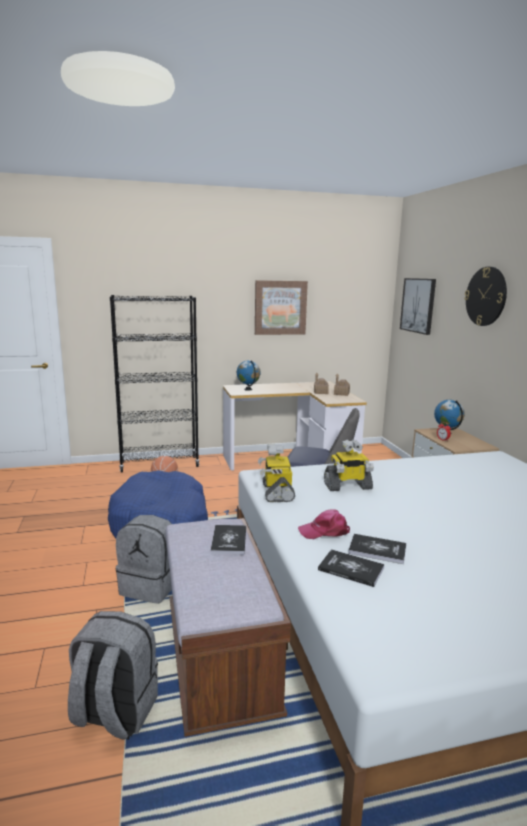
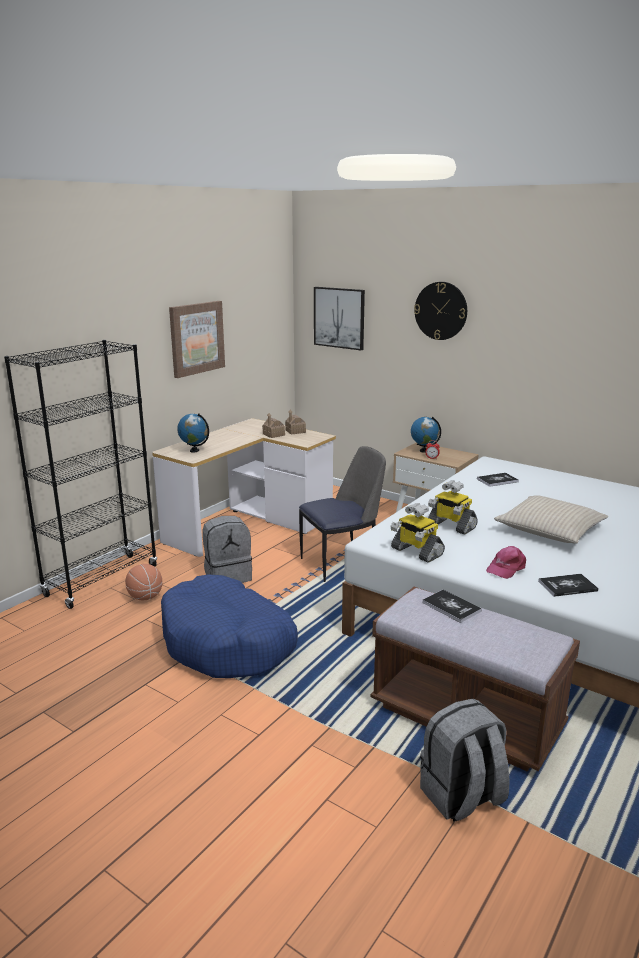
camera: 40 degrees left, 5 degrees up
grey backpack [116,515,172,604] -> grey backpack moved to [202,516,252,583]
toy robot [324,439,374,491] -> toy robot turned 90 degrees clockwise [428,480,478,535]
book [348,534,406,564] -> book moved to [477,473,519,487]
none -> beige pillow [494,495,608,544]

